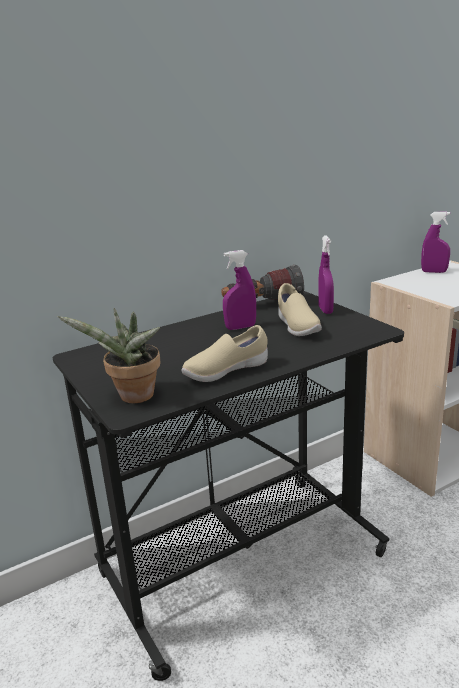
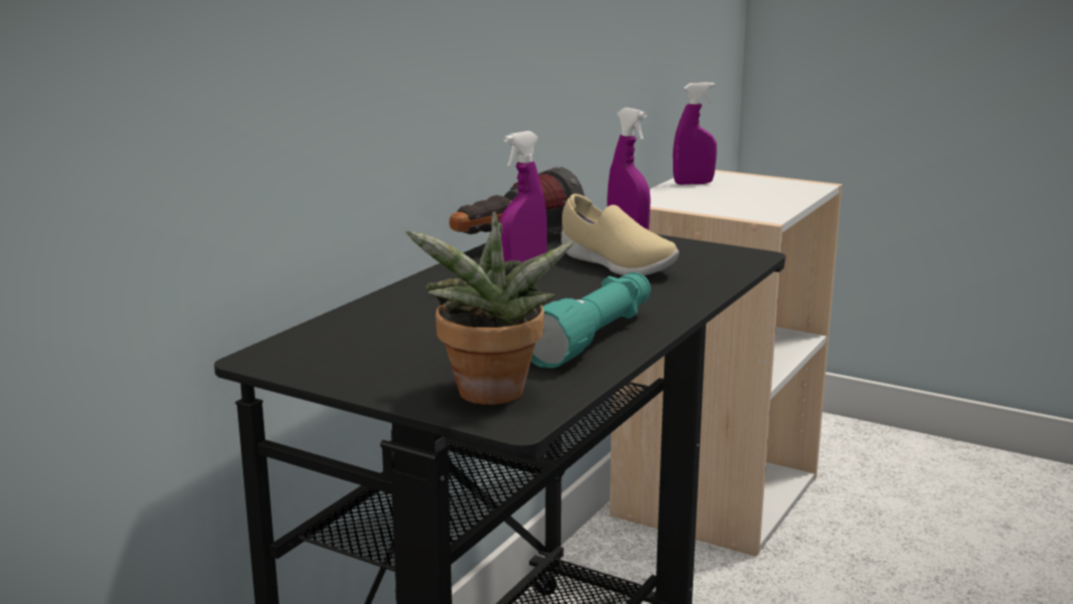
camera: 30 degrees left, 5 degrees down
beige shoe [181,325,268,382] -> turquoise flashlight [531,272,651,368]

